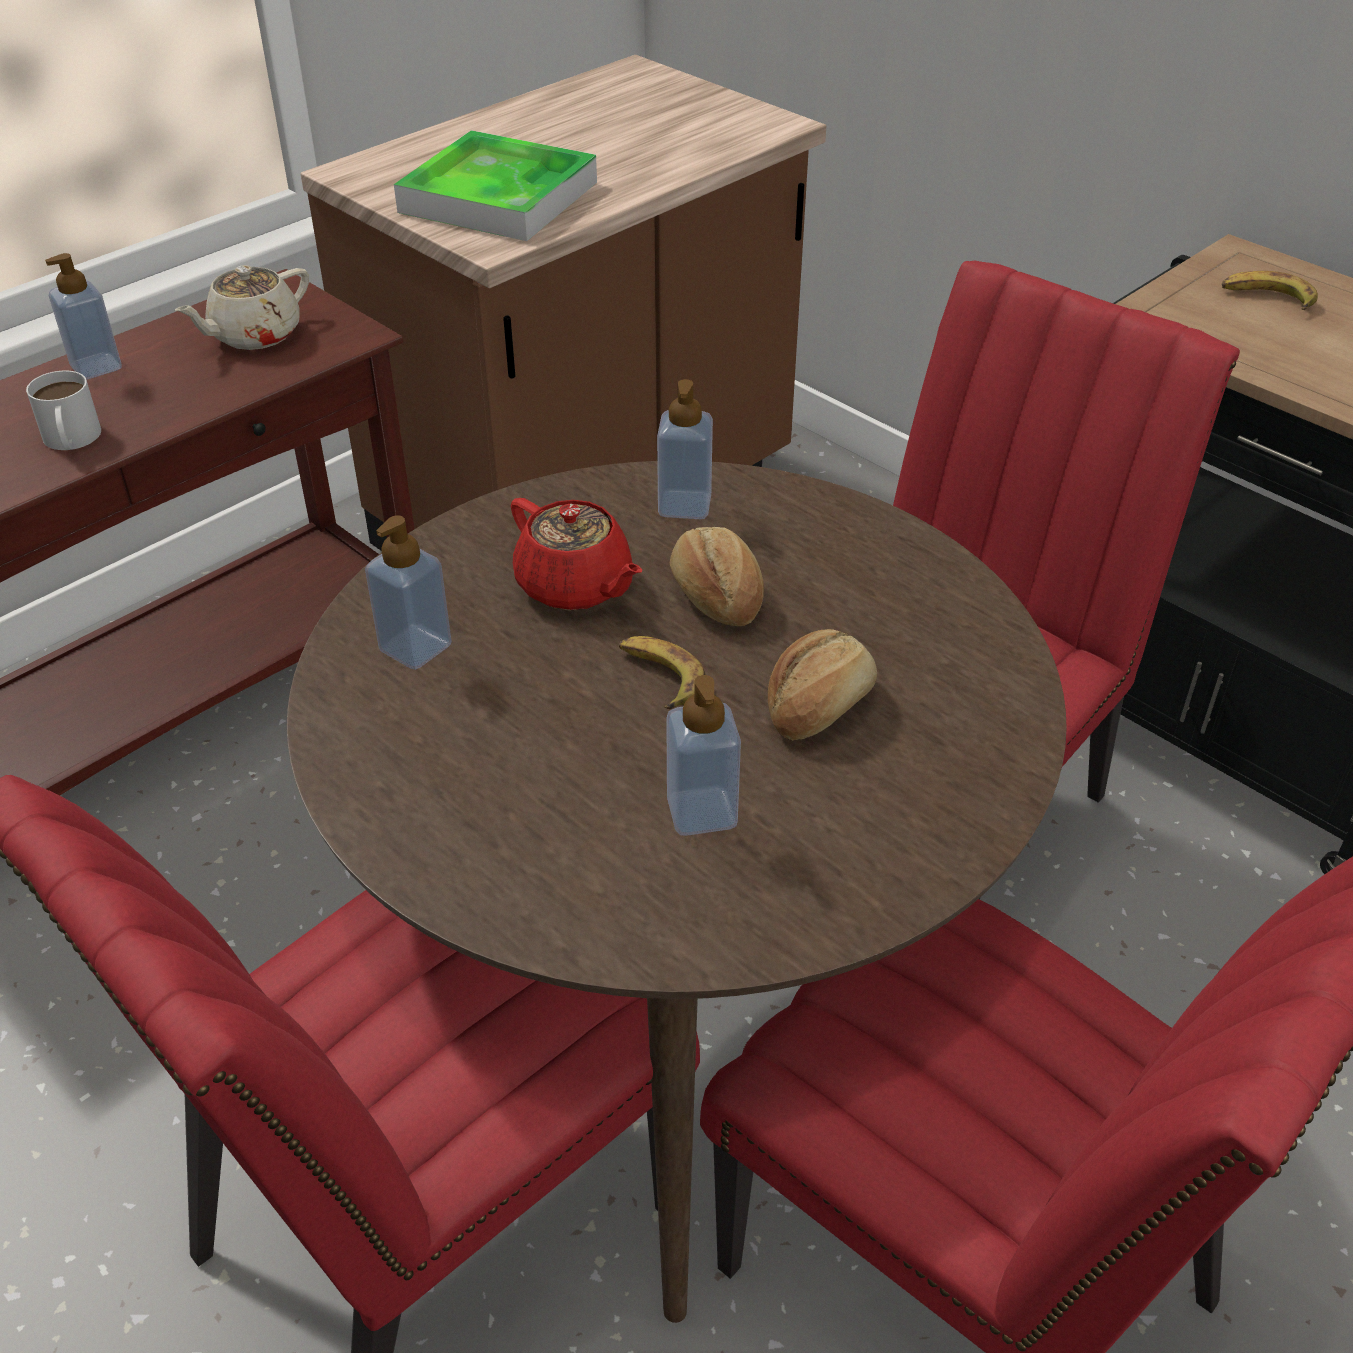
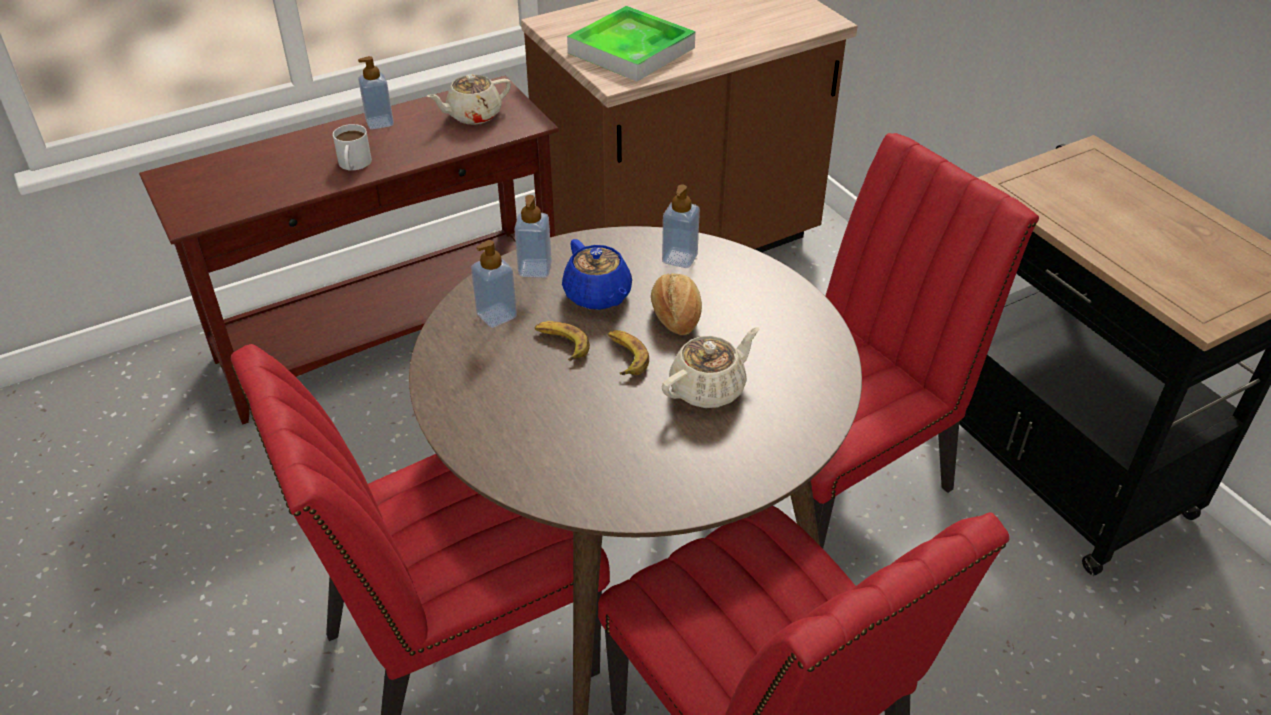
camera: 15 degrees right, 0 degrees up
red teapot [511,498,642,610] -> blue teapot [562,239,632,310]
soap dispenser [666,675,741,836] -> soap dispenser moved to [514,195,552,278]
bread [768,629,877,741] -> beige teapot [662,327,759,408]
banana [1222,271,1318,310] -> banana moved to [535,321,590,361]

